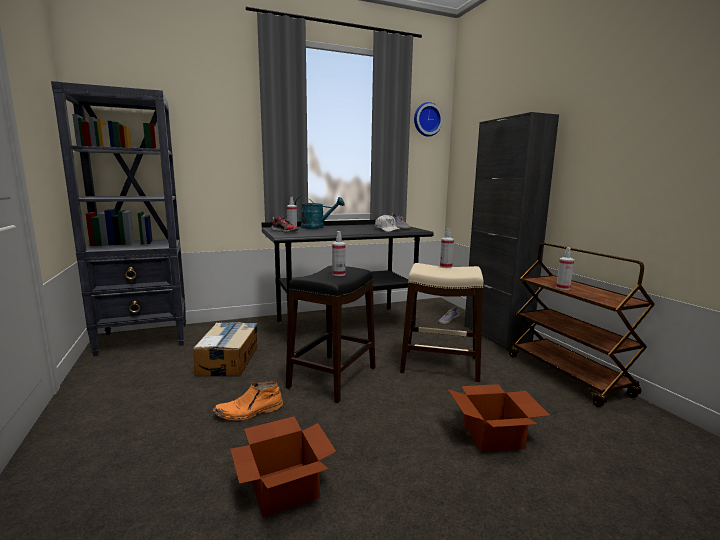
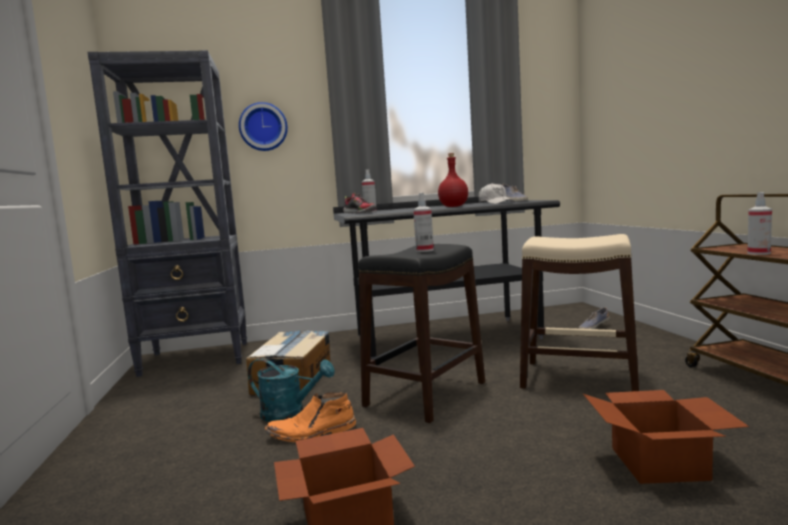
camera: 10 degrees right, 5 degrees down
turquoise watering can [295,197,344,229] -> turquoise watering can moved to [248,358,335,422]
wall clock [414,102,443,137] -> wall clock moved to [239,102,288,151]
spray bottle [440,228,454,268] -> none
black cabinet [464,112,559,351] -> none
none -> red bottle [438,153,468,207]

